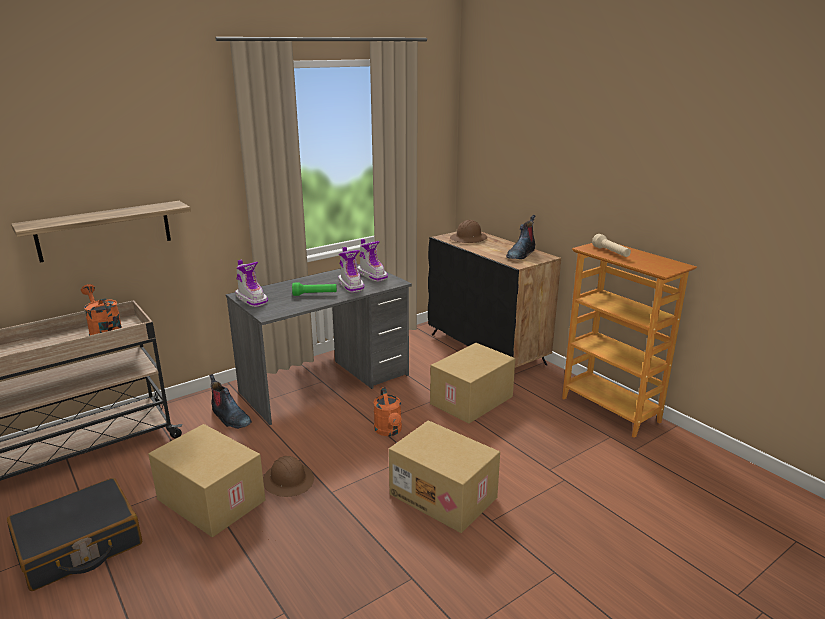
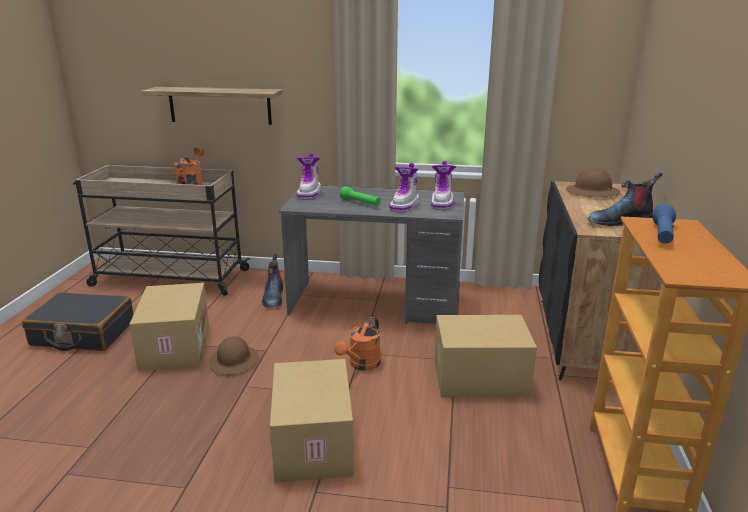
camera: 45 degrees right, 0 degrees up
beige flashlight [592,234,631,257] -> blue flashlight [653,204,676,244]

